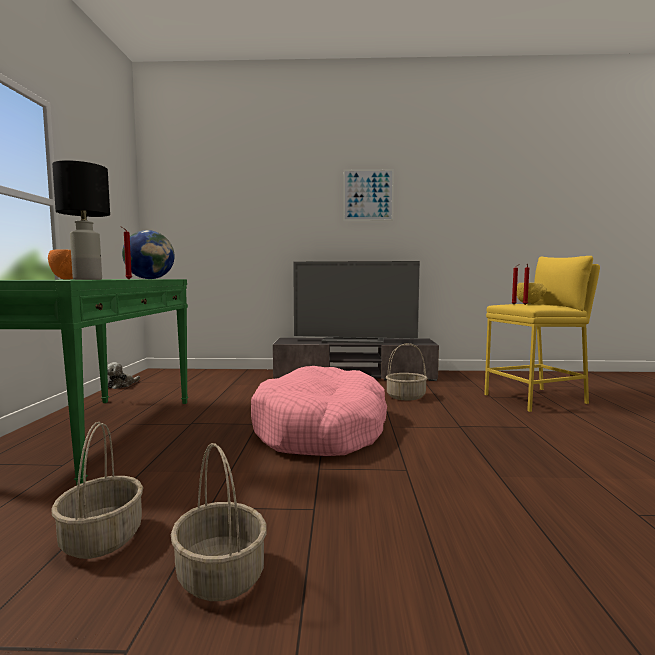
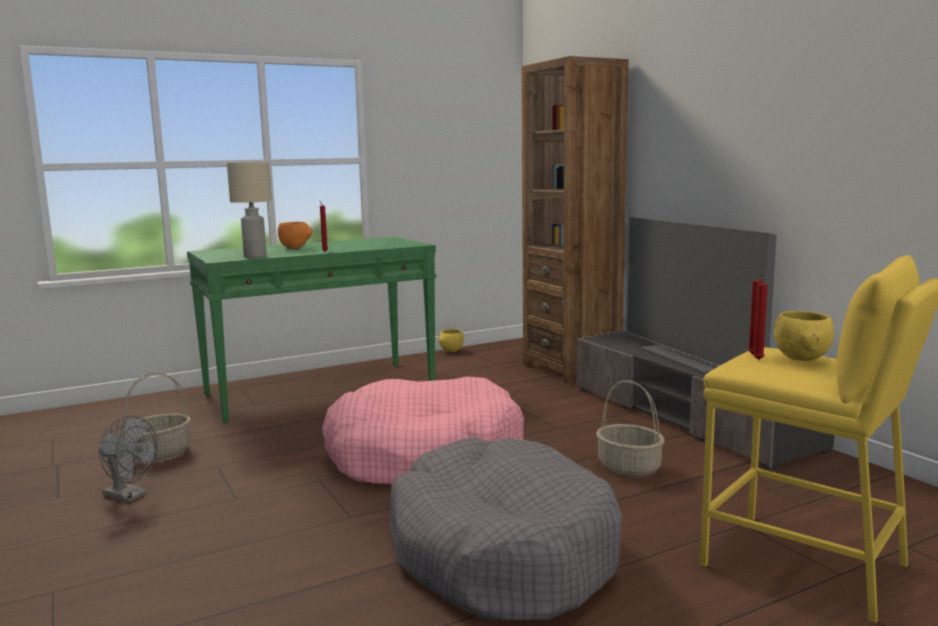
camera: 60 degrees right, 5 degrees up
black table lamp [52,160,110,280] -> beige table lamp [227,162,272,258]
plush toy [107,362,140,389] -> yellow bowl [438,329,464,352]
globe [122,230,175,279] -> none
basket [171,443,267,601] -> grey fan [99,416,158,502]
picture [343,169,394,221] -> none
none -> grey dog bed [389,437,622,621]
none -> brown bookcase [522,56,628,384]

